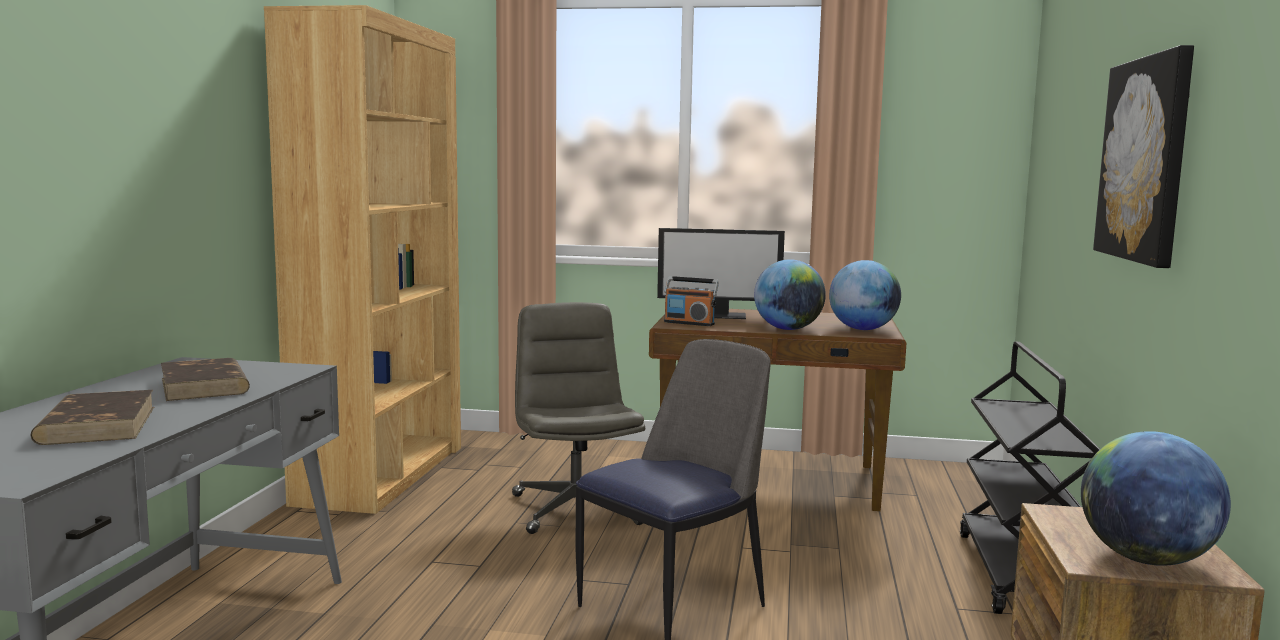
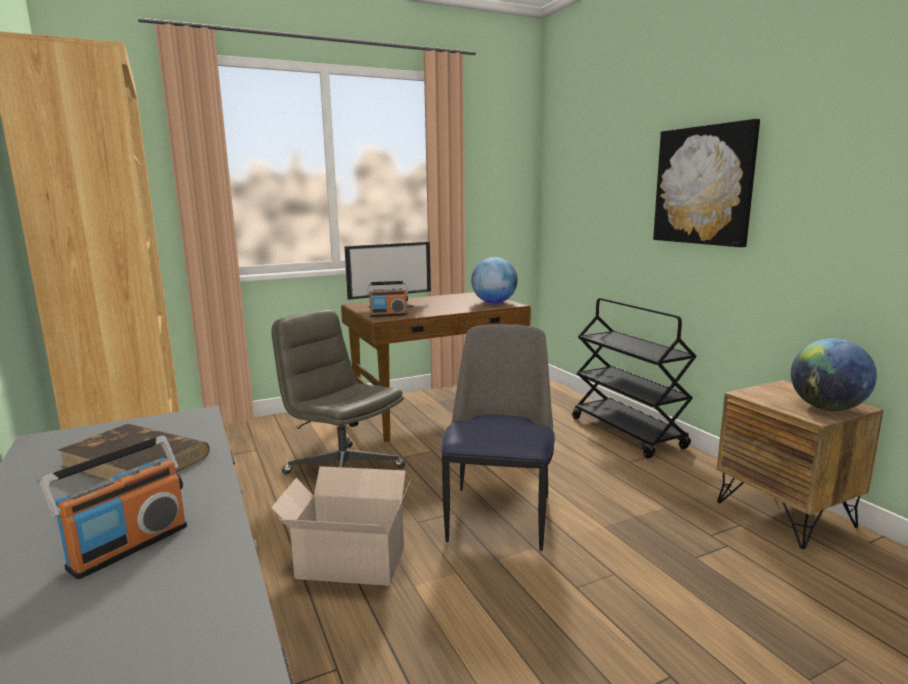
camera: 35 degrees left, 5 degrees up
brown book [30,390,154,445] -> radio [40,435,187,579]
globe [754,259,826,330] -> none
none -> cardboard box [271,466,411,586]

